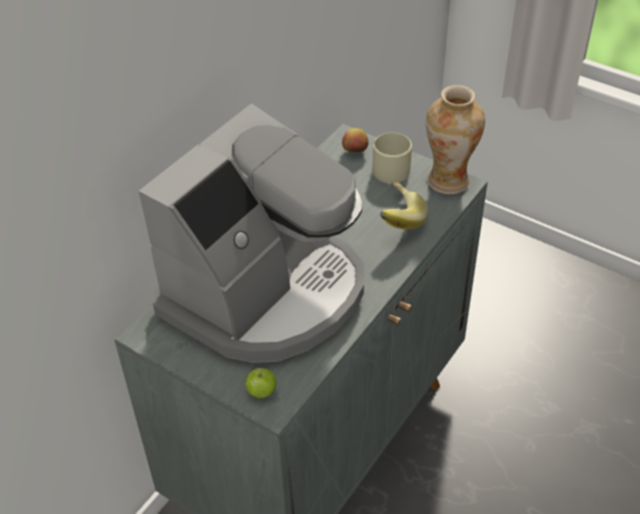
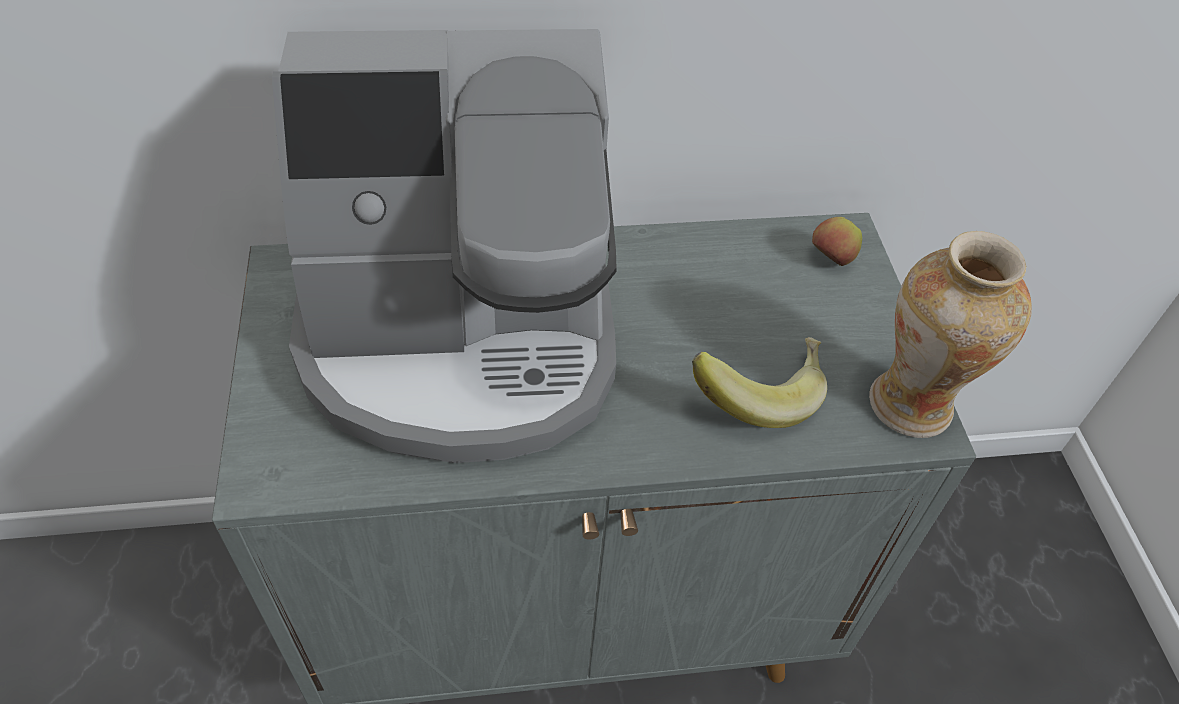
camera: 45 degrees right, 5 degrees up
apple [245,368,277,398] -> none
beige mug [373,133,412,183] -> none

